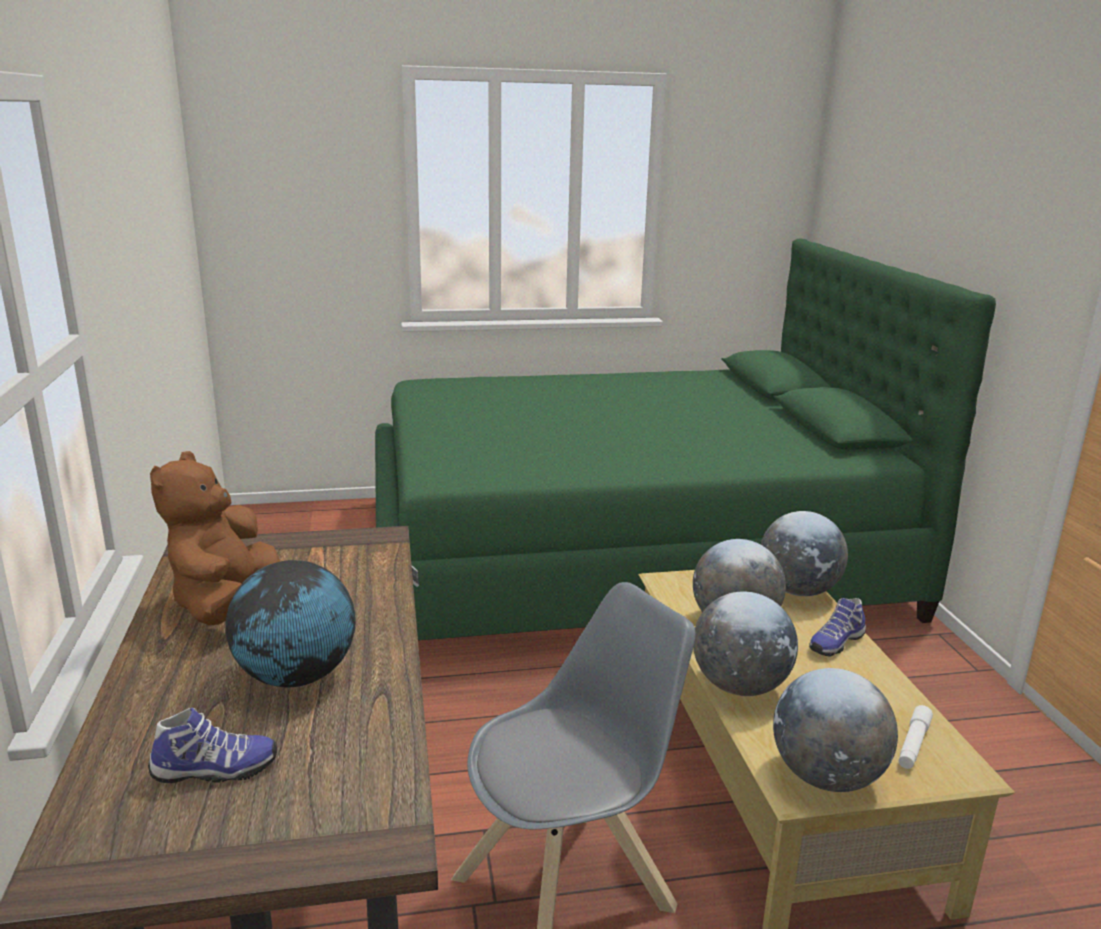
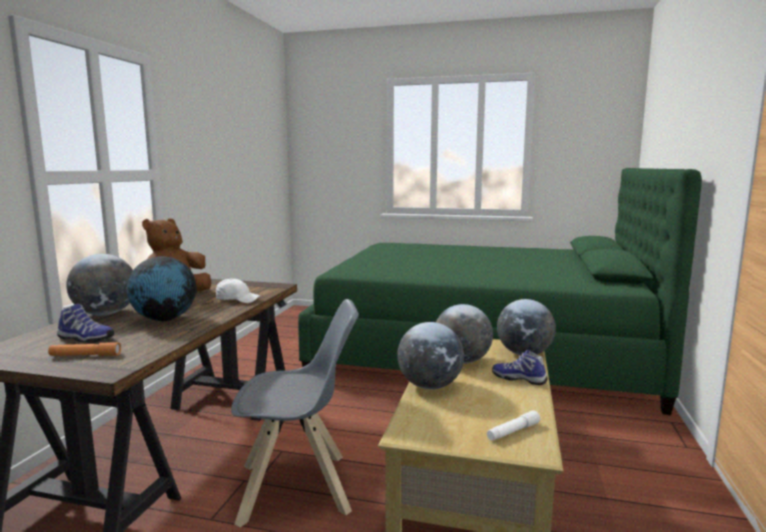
camera: 25 degrees right, 10 degrees down
globe [773,668,898,792] -> globe moved to [66,254,133,316]
shoe [809,598,866,656] -> shoe turned 45 degrees clockwise [492,350,548,385]
none -> orange flashlight [48,342,121,356]
none -> white cap [216,278,260,303]

